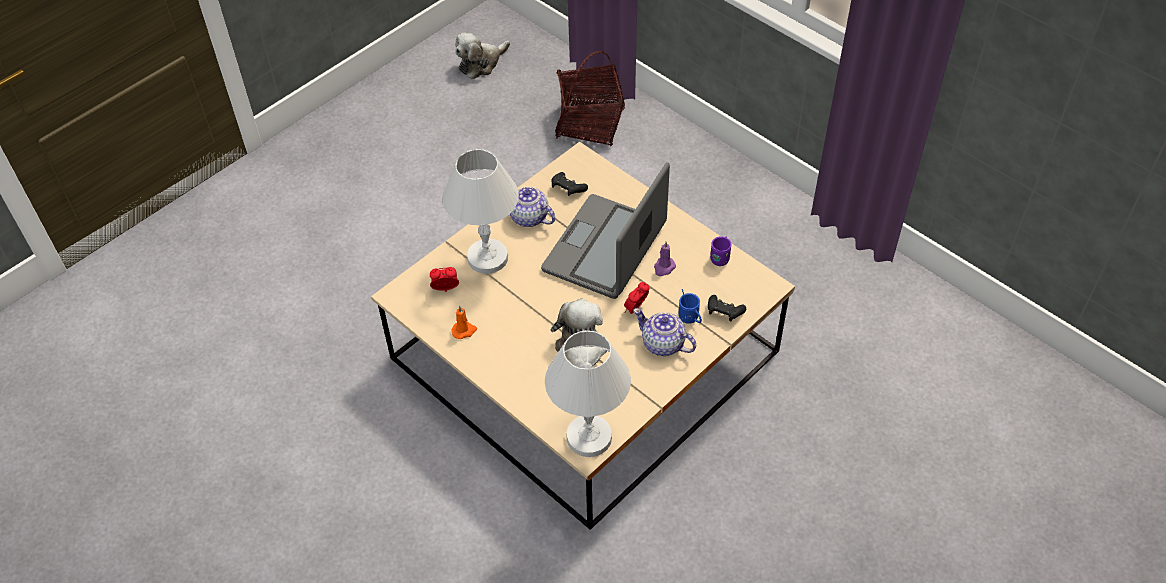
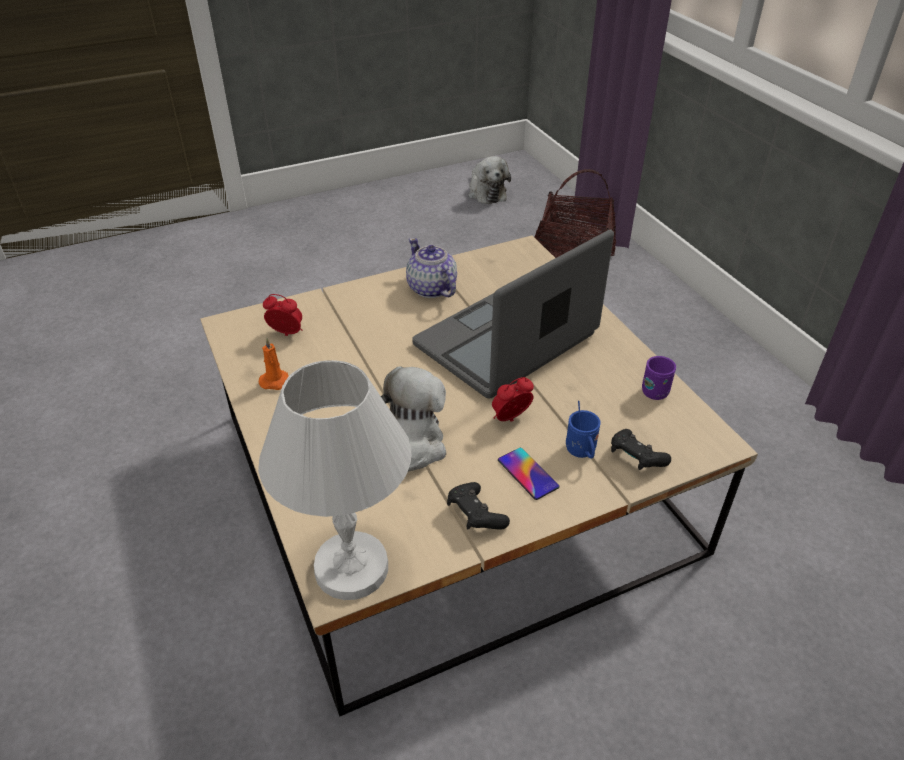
camera: 20 degrees right, 10 degrees down
white table lamp [442,149,519,274] -> none
plush toy [455,33,510,79] -> plush toy turned 90 degrees counterclockwise [468,156,511,204]
black game controller [551,172,588,196] -> black game controller moved to [447,482,510,529]
teapot [633,308,696,356] -> phone [498,448,559,500]
purple candle [654,242,676,276] -> none

